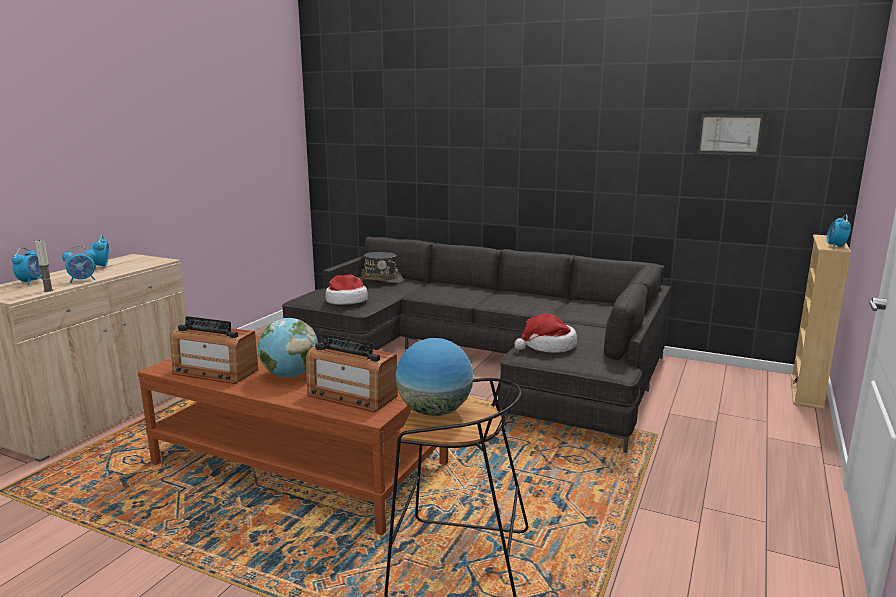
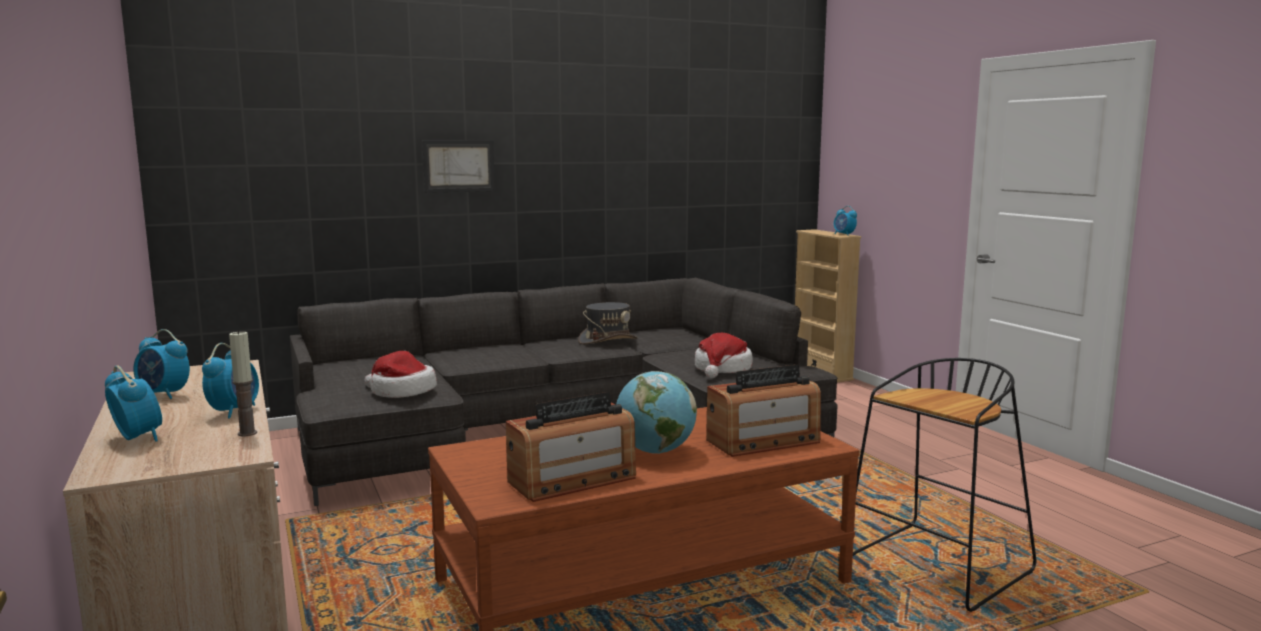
camera: 50 degrees left, 5 degrees down
grey hat [359,252,403,284] -> grey hat moved to [578,302,638,345]
globe [396,338,473,416] -> none
picture [694,111,768,158] -> picture moved to [422,141,495,193]

